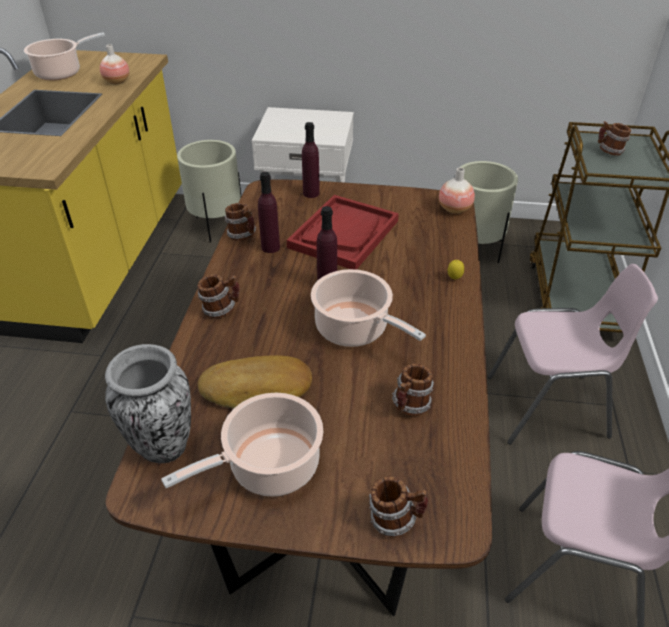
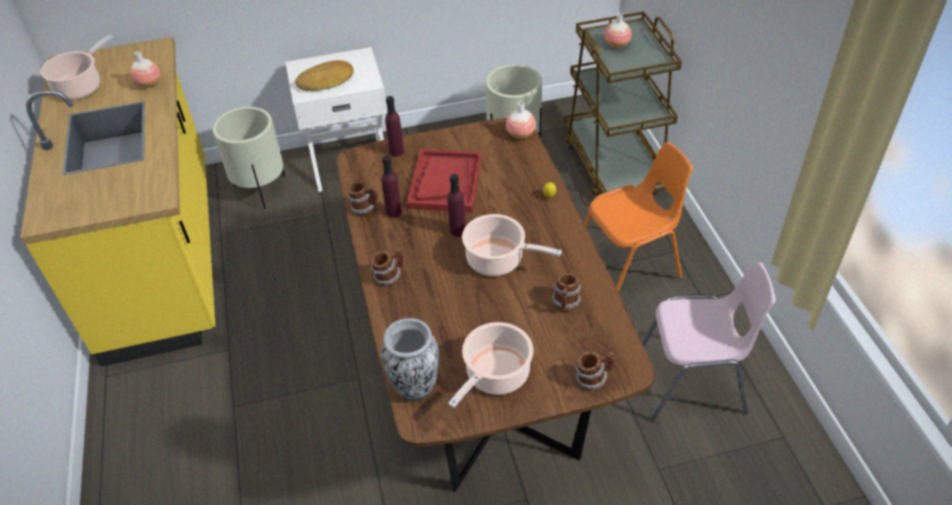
camera: 20 degrees left, 5 degrees up
bread [198,355,312,409] -> bread moved to [295,60,354,91]
pink chair [488,264,658,445] -> orange chair [585,142,693,292]
mug [598,121,631,156] -> vase [604,13,631,48]

